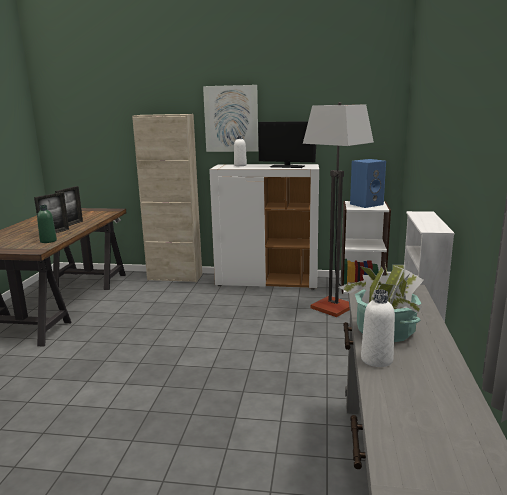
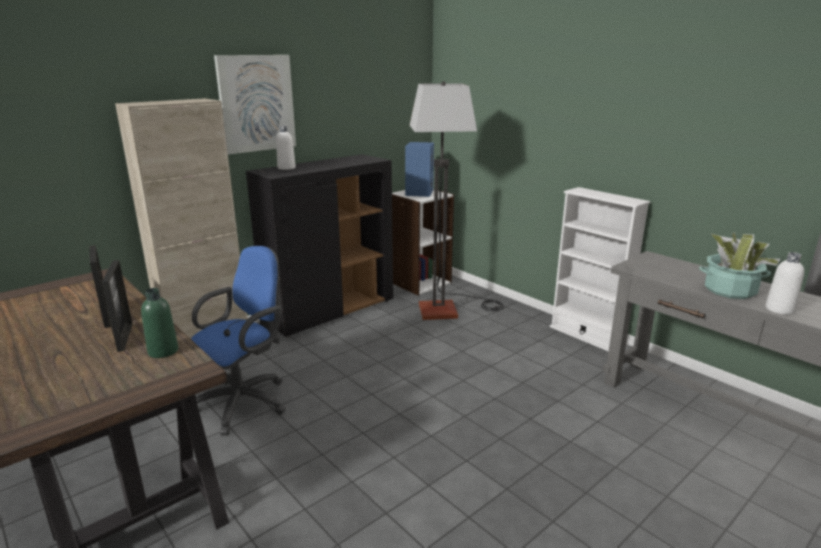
camera: 50 degrees left, 5 degrees up
white cabinet [209,164,319,290] -> black cabinet [246,154,393,337]
monitor [258,122,316,168] -> none
none -> blue office chair [191,246,286,436]

